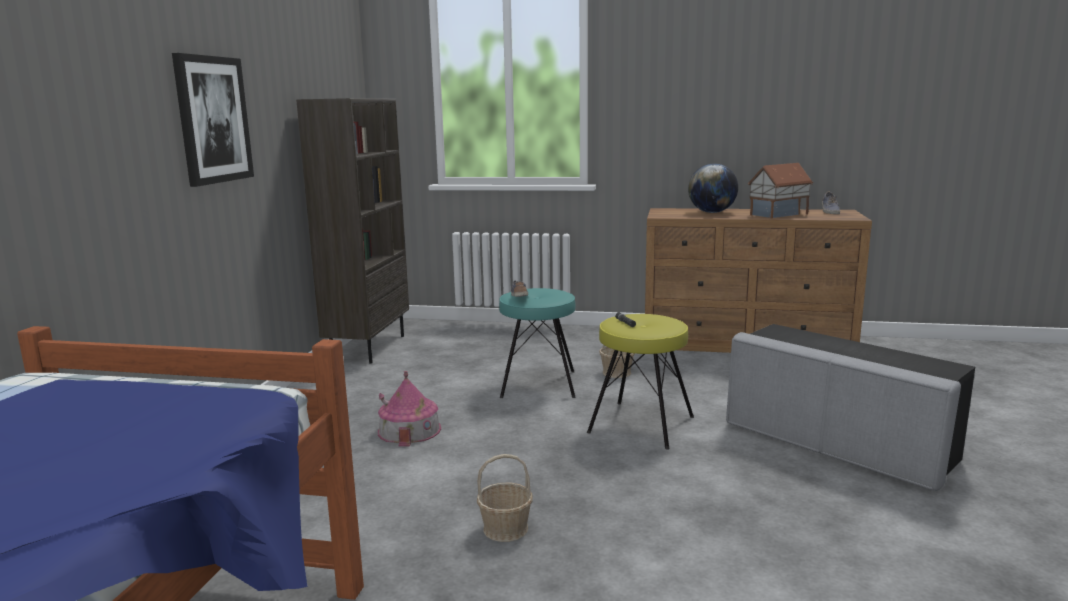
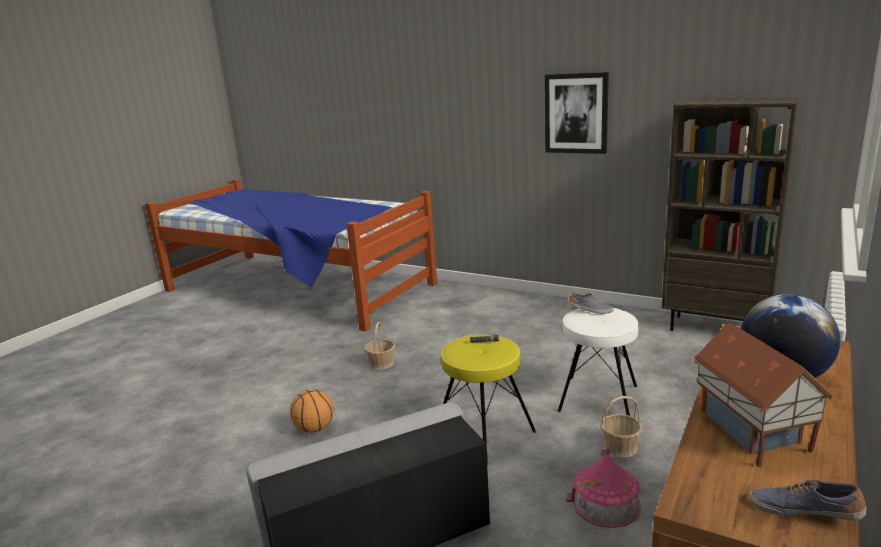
camera: 110 degrees right, 5 degrees up
toy house [378,371,441,446] -> toy house moved to [566,447,641,528]
turquoise stool [499,288,576,398] -> white stool [558,308,638,416]
none -> basketball [290,389,333,433]

